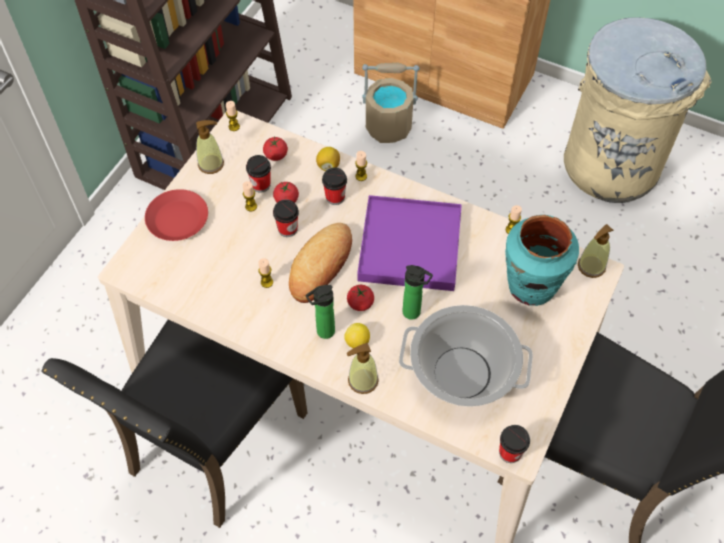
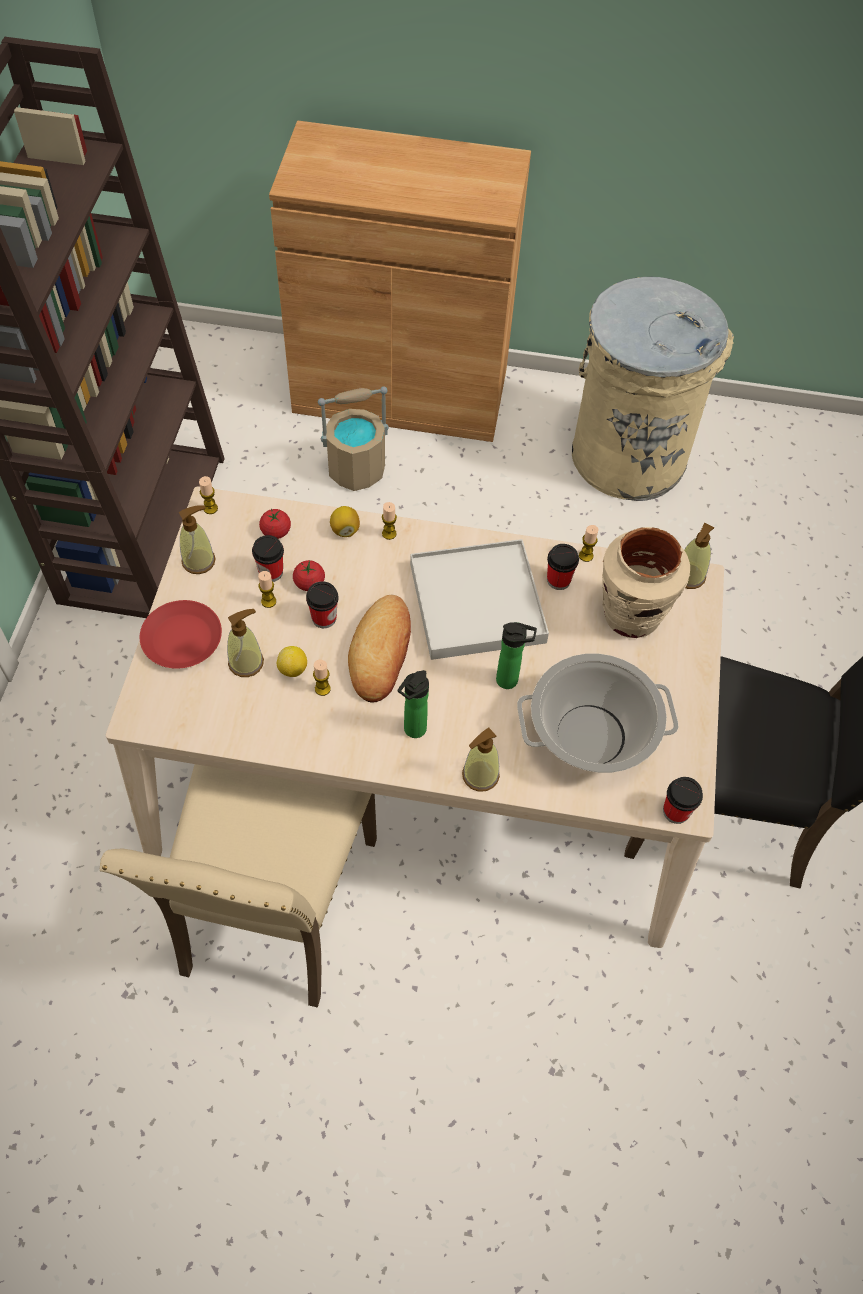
camera: 20 degrees left, 0 degrees up
black chair [42,319,308,528] -> beige chair [100,764,377,1008]
cup [322,168,347,205] -> cup moved to [547,544,579,590]
lemon [344,323,370,348] -> lemon moved to [277,646,307,677]
tomato [347,285,374,311] -> none
purple tray [357,195,462,291] -> white tray [410,539,549,660]
turquoise vase [505,215,579,306] -> beige vase [602,527,690,638]
none -> soap dispenser [227,609,264,677]

